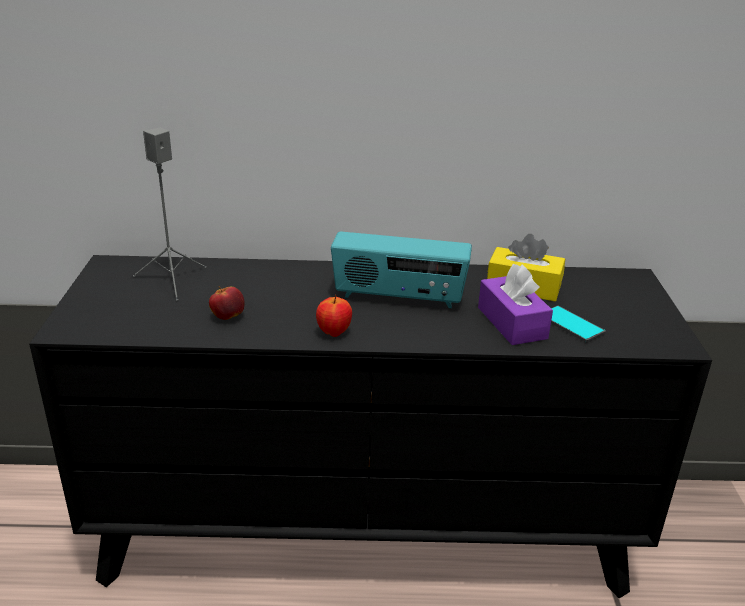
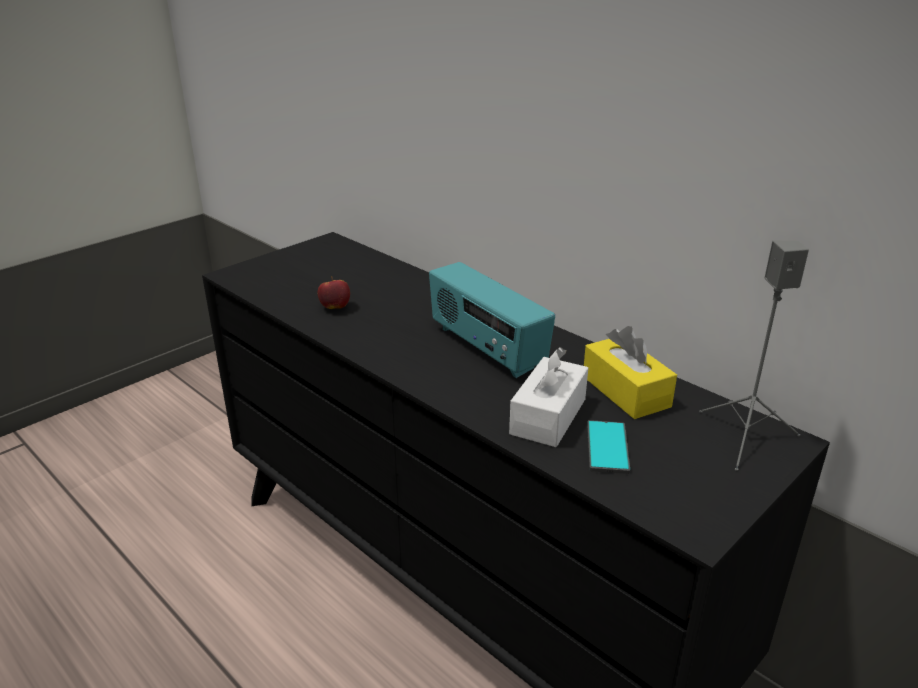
camera: 45 degrees right, 0 degrees up
grey speaker [133,128,206,301] -> grey speaker moved to [699,241,809,471]
apple [316,295,352,337] -> none
purple tissue box [478,264,553,345] -> white tissue box [509,347,588,447]

